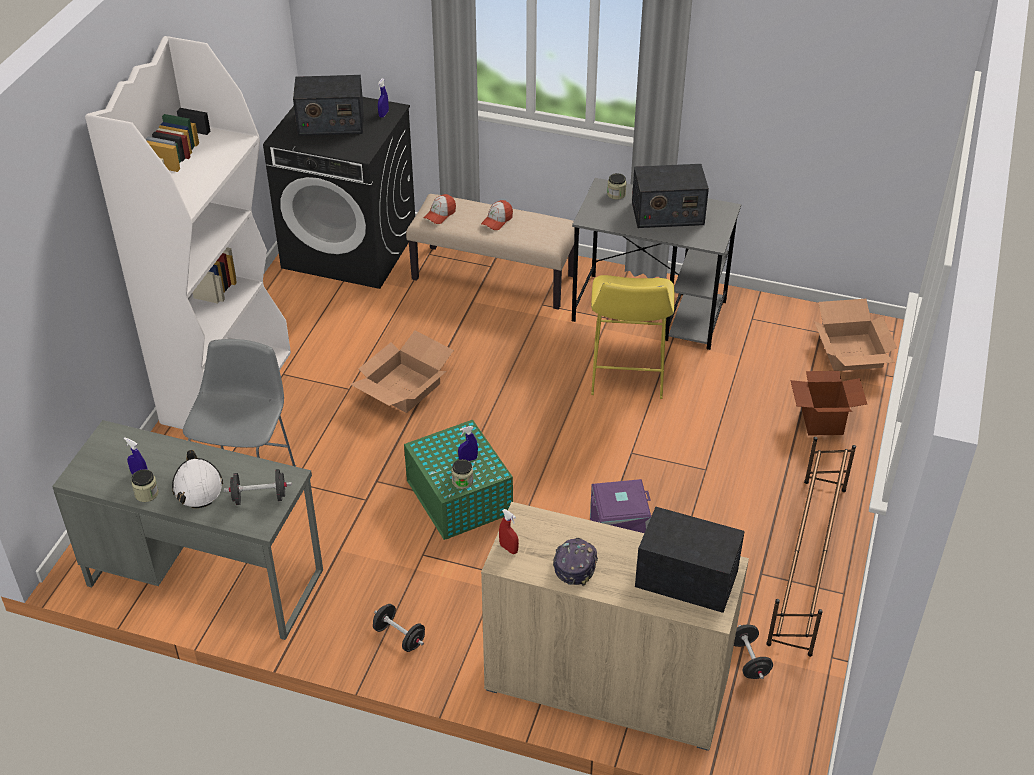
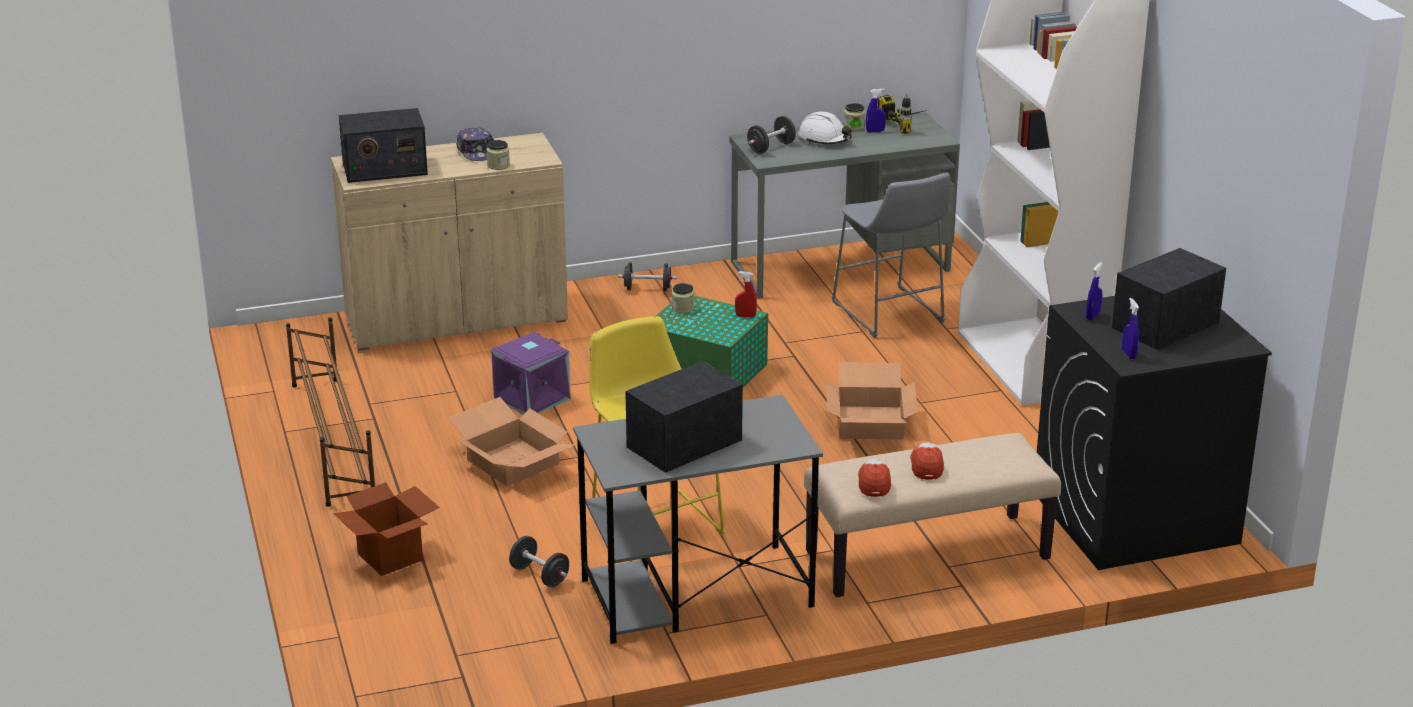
camera: 145 degrees right, 15 degrees down
cap [424,194,456,224] -> cap moved to [858,459,891,497]
blue spray bottle [458,426,478,461] -> blue spray bottle moved to [1086,262,1103,320]
red spray bottle [499,509,519,554] -> red spray bottle moved to [735,271,757,318]
jar [607,173,627,200] -> jar moved to [487,140,510,170]
black dumbbell [734,625,773,679] -> black dumbbell moved to [509,536,569,587]
cardboard box [814,299,897,371] -> cardboard box moved to [448,397,577,487]
none -> power drill [878,94,927,134]

